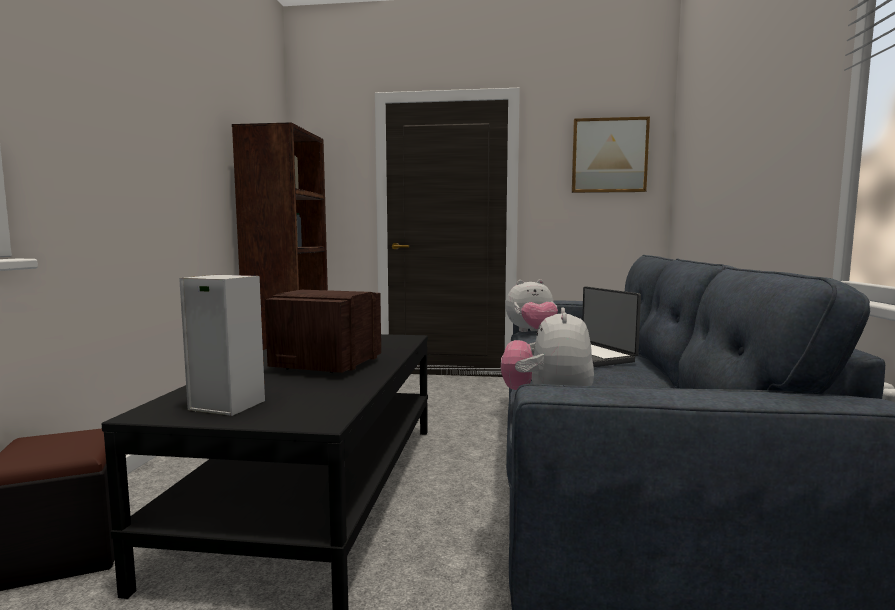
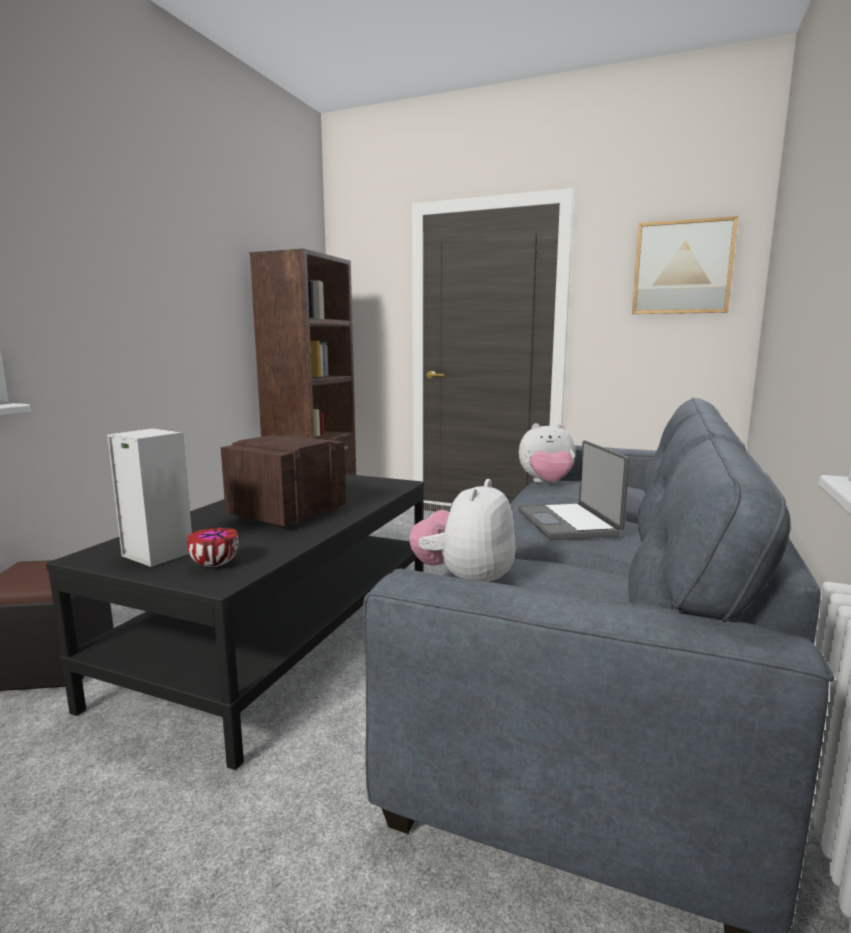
camera: 15 degrees right, 5 degrees up
none -> bowl [187,528,239,567]

